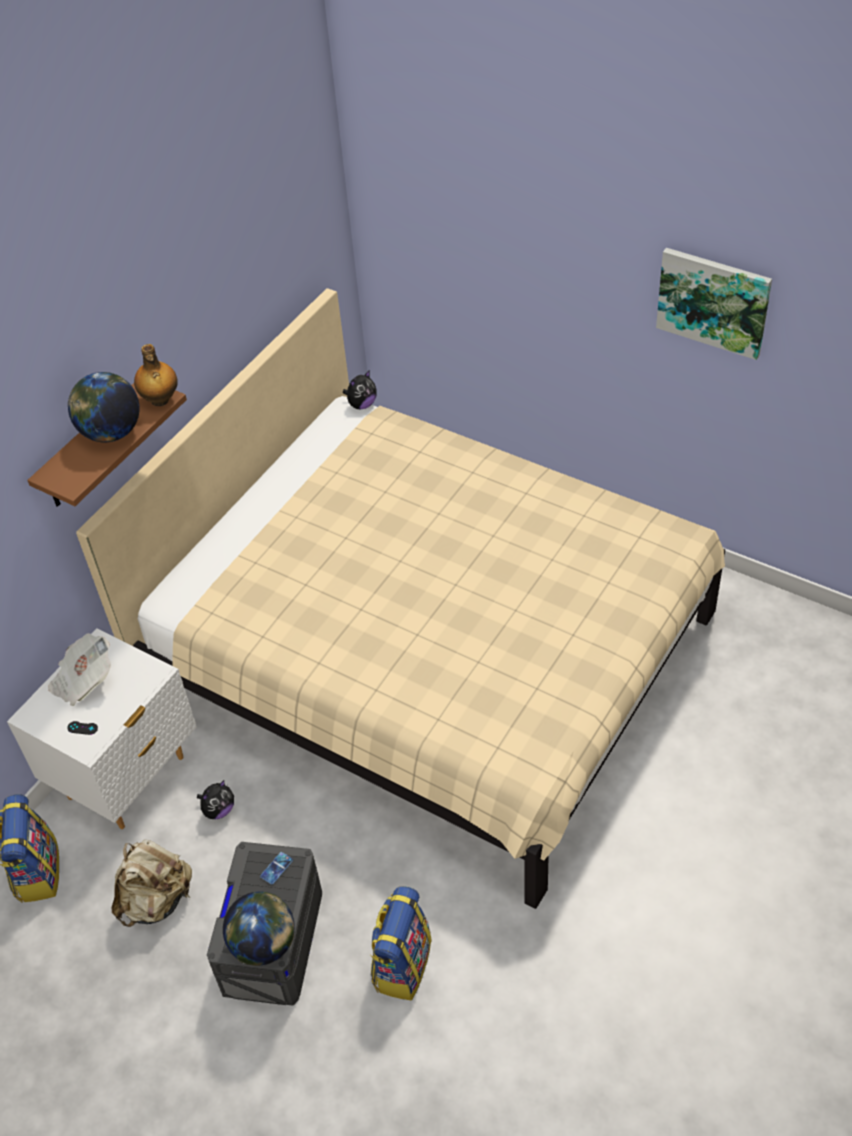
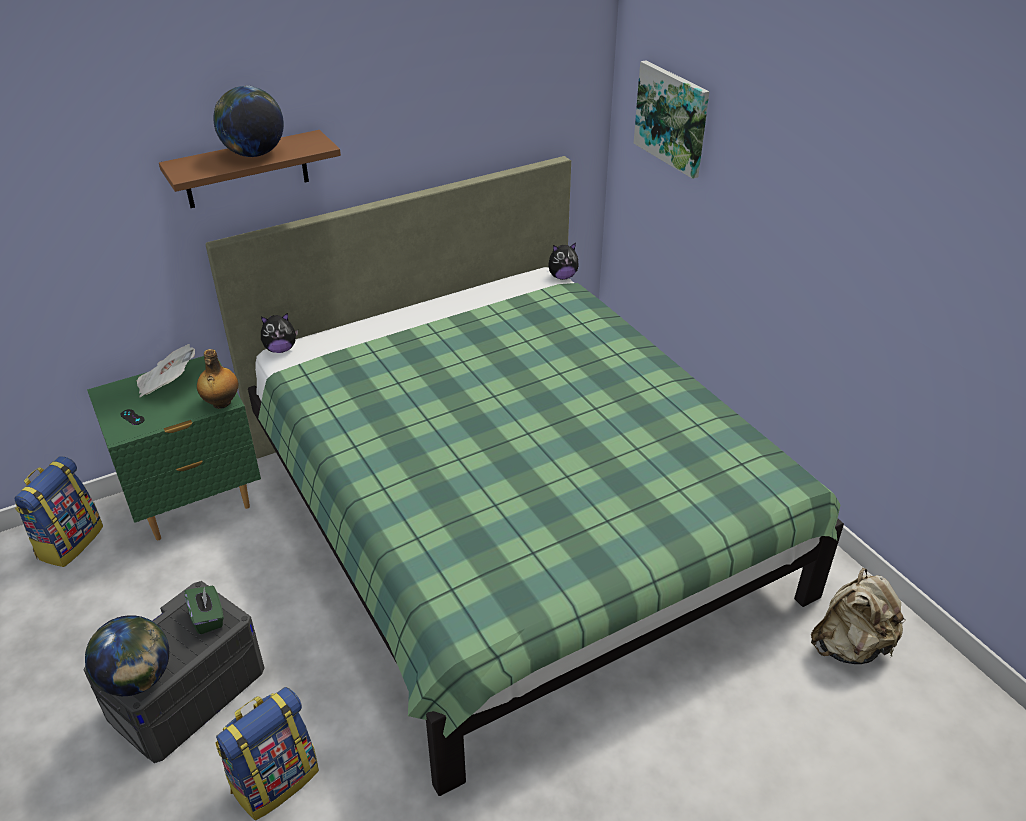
camera: 25 degrees right, 10 degrees down
white nightstand [7,628,197,829] -> green nightstand [87,356,261,540]
beige bed [76,288,725,909] -> green bed [205,156,844,796]
beige backpack [112,840,192,927] -> beige backpack moved to [811,568,906,664]
bottle [134,344,178,406] -> bottle moved to [197,349,238,409]
plush toy [197,780,234,819] -> plush toy moved to [261,313,298,353]
phone [260,852,293,885] -> green tissue box [184,585,224,634]
picture [656,248,772,360] -> picture moved to [634,60,709,179]

